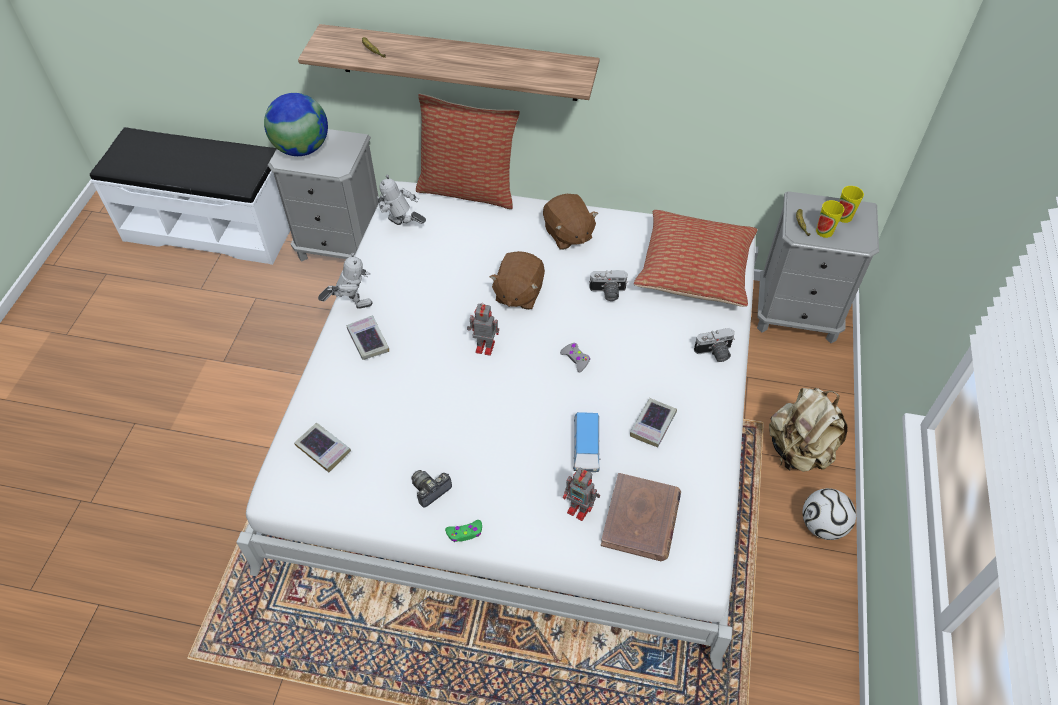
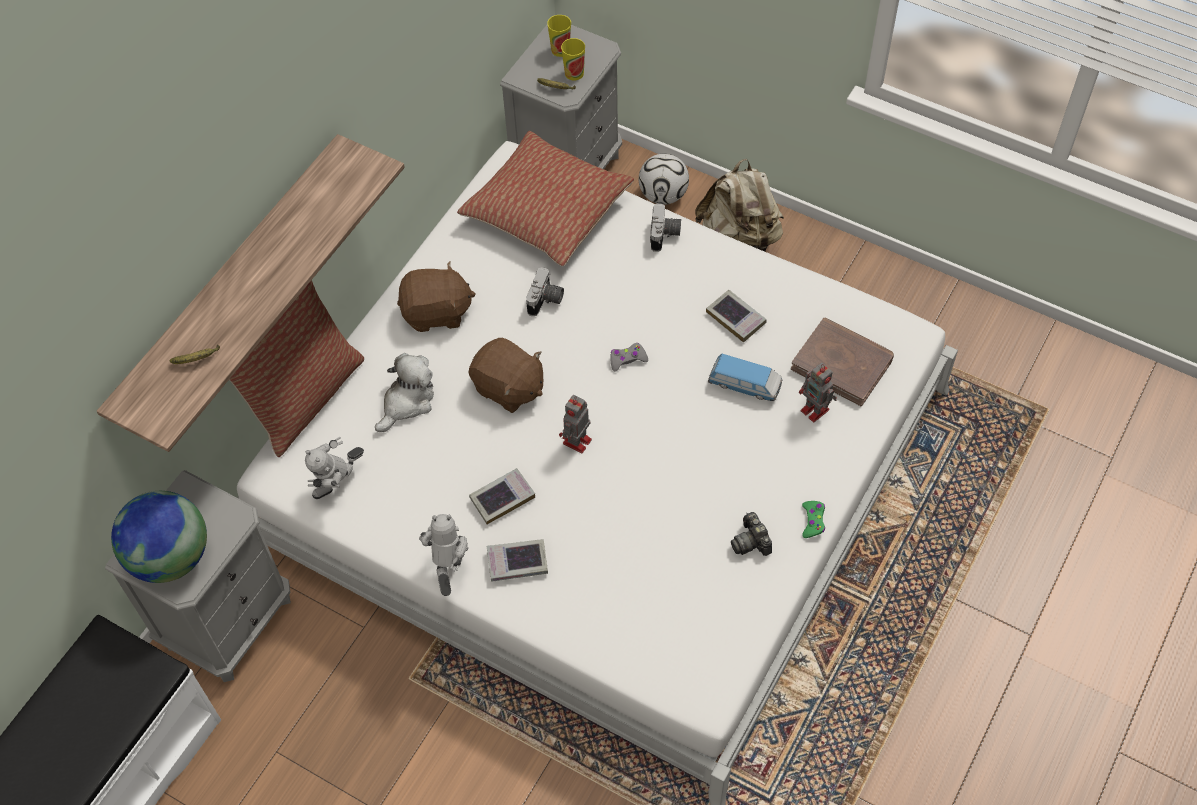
camera: 70 degrees left, 5 degrees up
book [294,422,351,472] -> book moved to [469,468,535,524]
toy robot [563,468,600,521] -> toy robot turned 90 degrees clockwise [799,363,837,422]
football [802,488,856,540] -> football moved to [639,154,689,205]
none -> plush toy [375,353,434,432]

